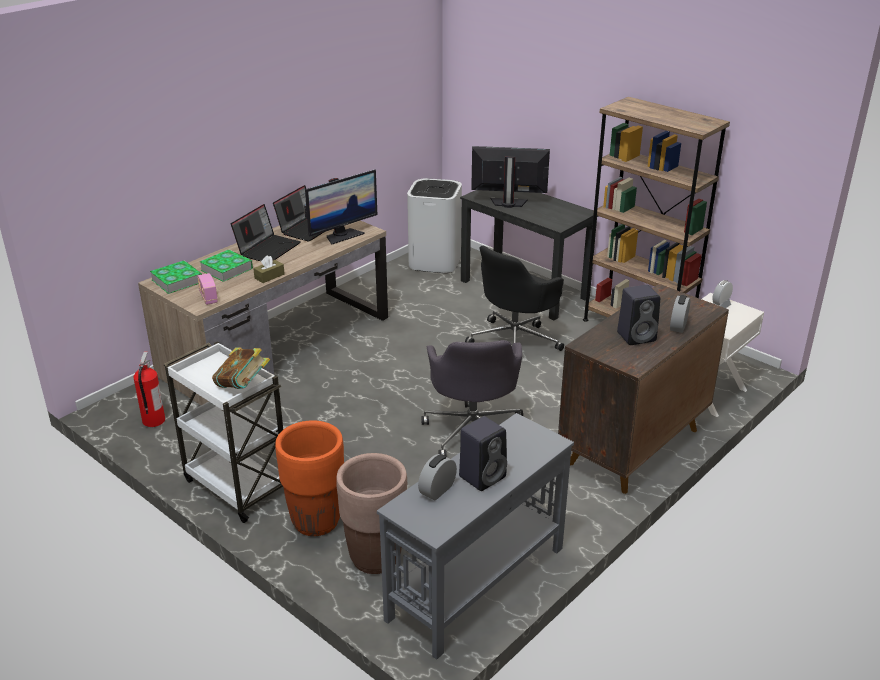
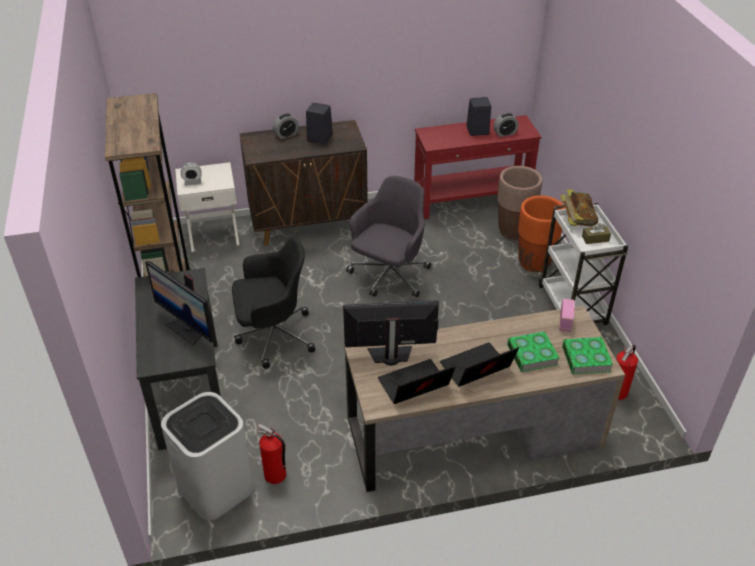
camera: 145 degrees left, 10 degrees up
brown tissue box [253,255,285,283] -> brown tissue box moved to [582,223,611,244]
grey console table [377,413,574,660] -> red console table [414,115,541,219]
none -> fire extinguisher [257,423,286,484]

